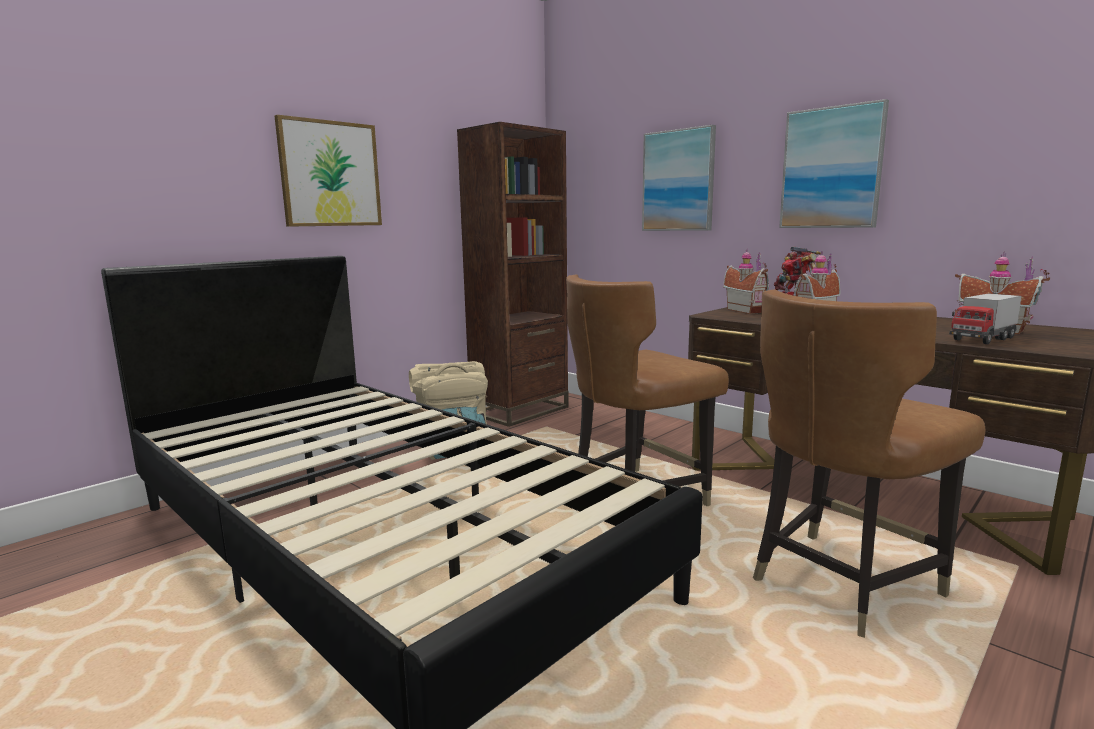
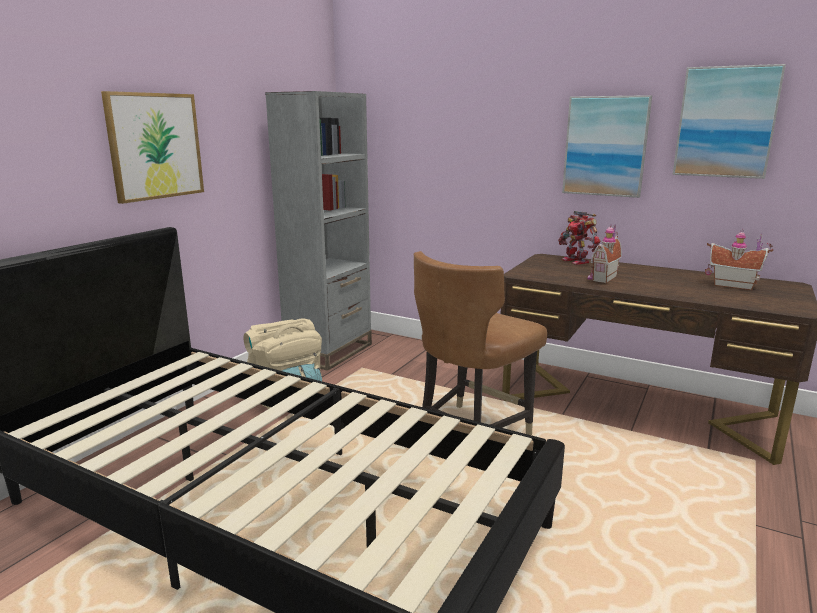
camera: 15 degrees left, 5 degrees up
brown bookcase [457,122,569,427] -> grey bookcase [265,91,372,371]
picture [642,125,716,231] -> picture moved to [673,64,786,179]
toy house [723,249,769,314] -> none
brown chair [753,289,985,638] -> none
toy truck [949,293,1022,344] -> none

